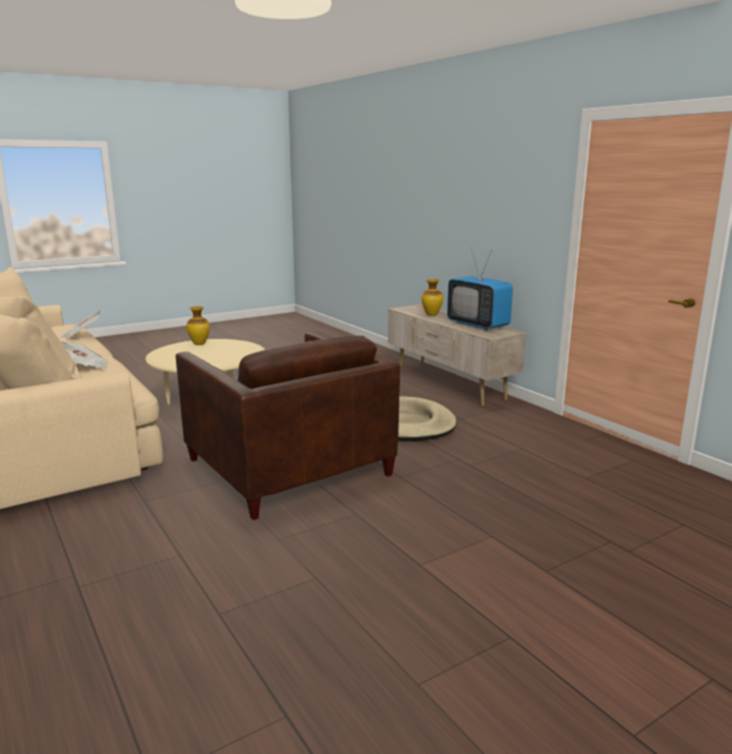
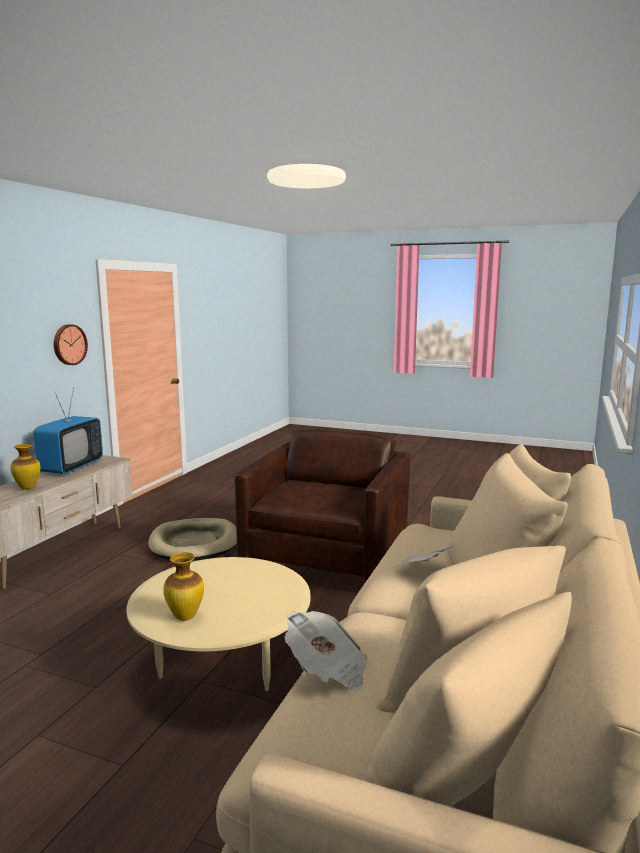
camera: 125 degrees left, 5 degrees down
none -> wall clock [54,324,88,365]

